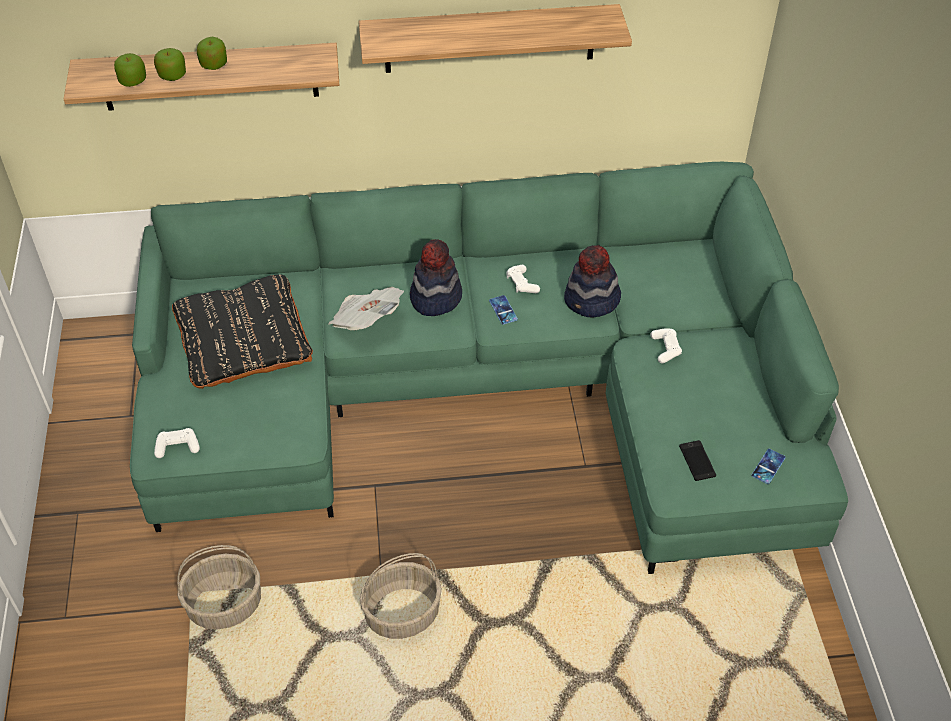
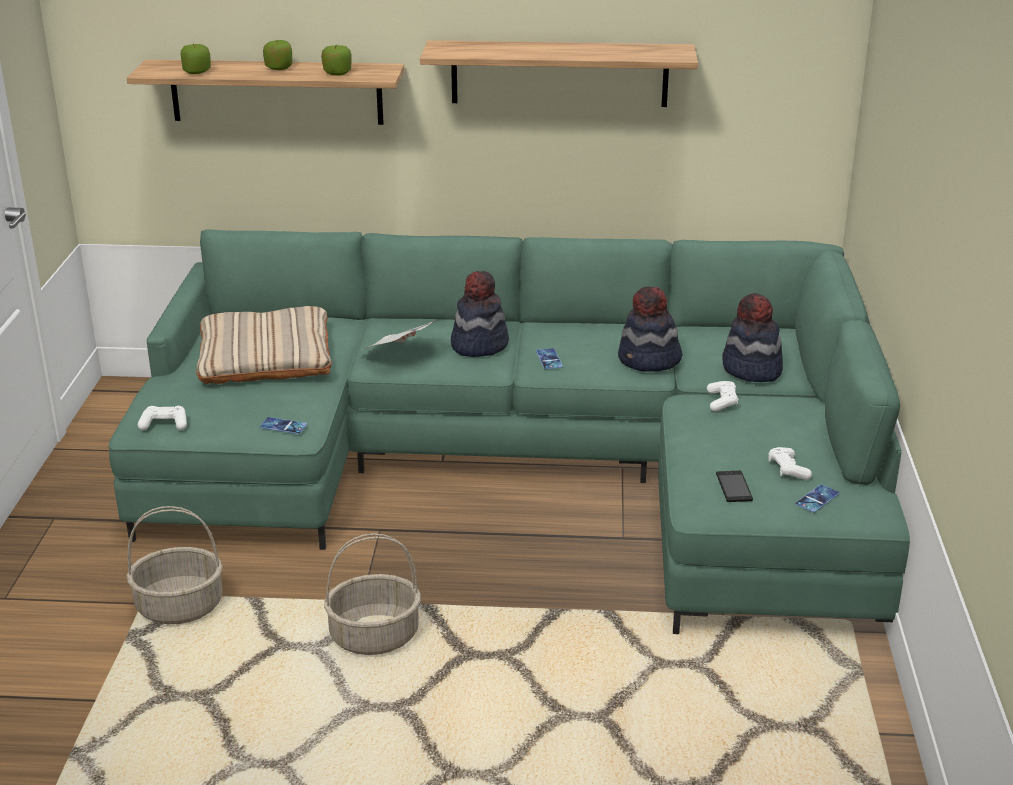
camera: 10 degrees right, 20 degrees down
apple [154,48,186,81] -> apple moved to [321,45,351,76]
black pillow [172,274,313,389] -> beige pillow [196,306,332,384]
white game controller [506,265,540,293] -> white game controller moved to [768,447,812,480]
none -> phone [260,417,307,434]
none -> hat [722,293,783,382]

